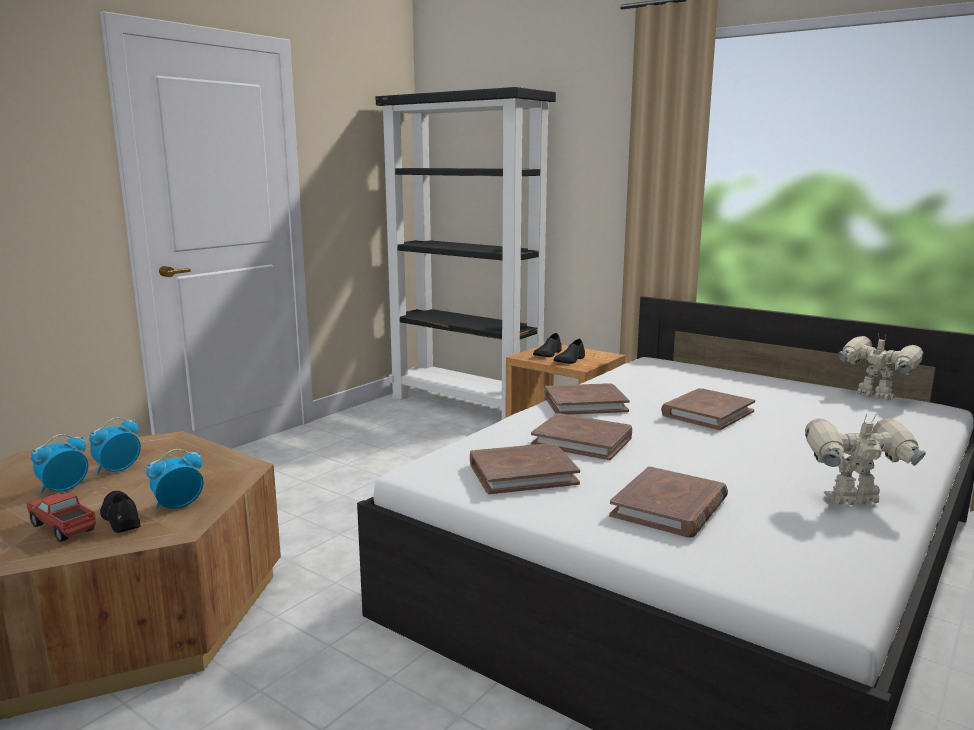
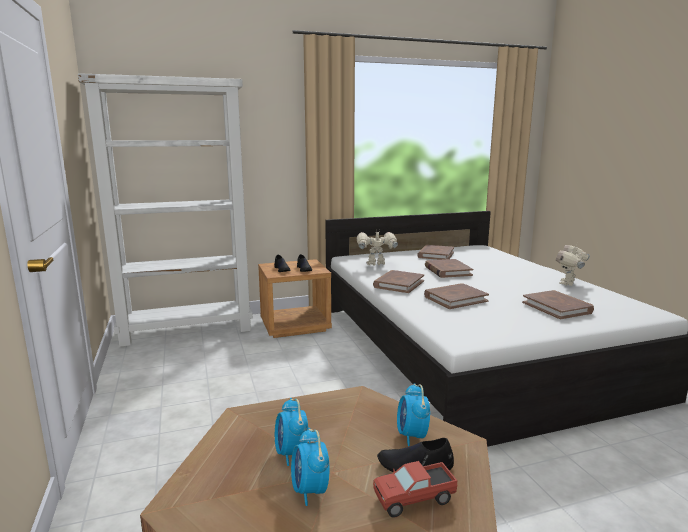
camera: 55 degrees left, 0 degrees up
black bookcase [376,87,556,420] -> white bookcase [78,73,253,347]
brown book [470,443,580,494] -> brown book moved to [417,245,454,260]
toy robot [838,333,923,401] -> toy robot moved to [357,230,398,265]

